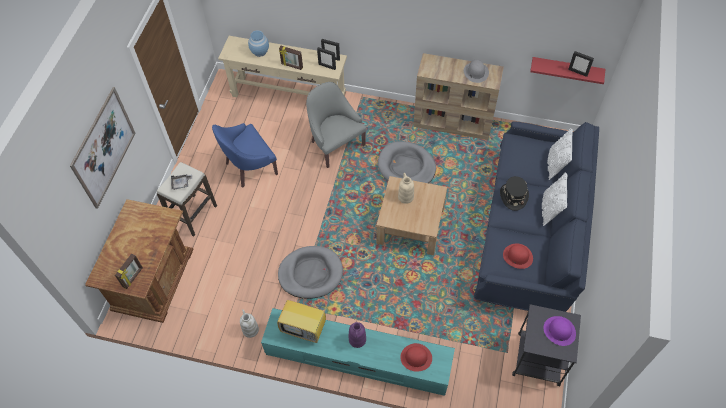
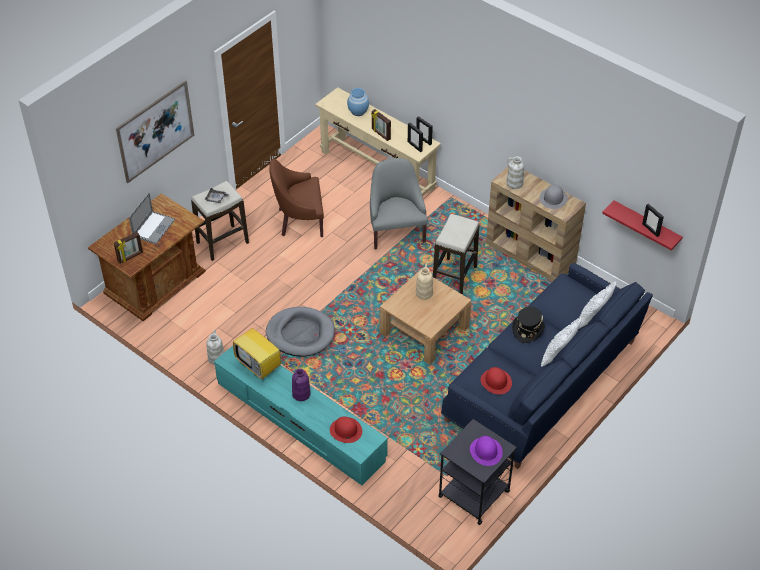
camera: 25 degrees right, 10 degrees down
blue armchair [212,123,278,187] -> brown armchair [269,159,324,237]
grey dog bed [378,141,436,183] -> stool [433,214,480,295]
none -> laptop [129,193,175,244]
none -> white vase [506,156,524,189]

